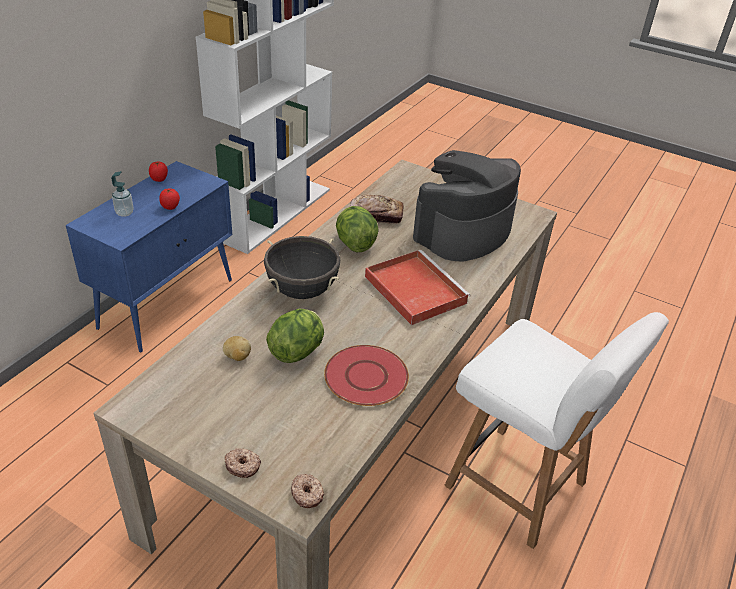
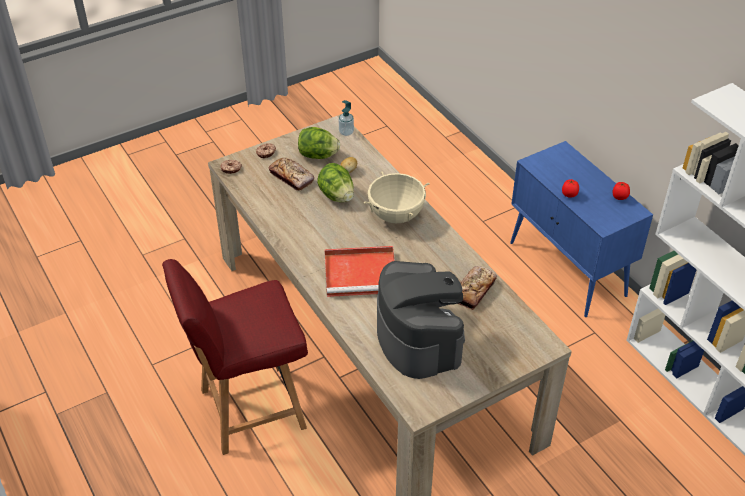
camera: 120 degrees right, 5 degrees up
soap dispenser [111,171,134,217] -> soap dispenser moved to [339,100,354,136]
black cooking pot [264,236,340,299] -> beige cooking pot [363,171,430,223]
red plate [324,345,409,406] -> none
lettuce [336,206,379,252] -> lettuce moved to [298,127,340,159]
white chair [445,312,669,549] -> red chair [162,259,308,455]
none -> bread [268,158,314,191]

